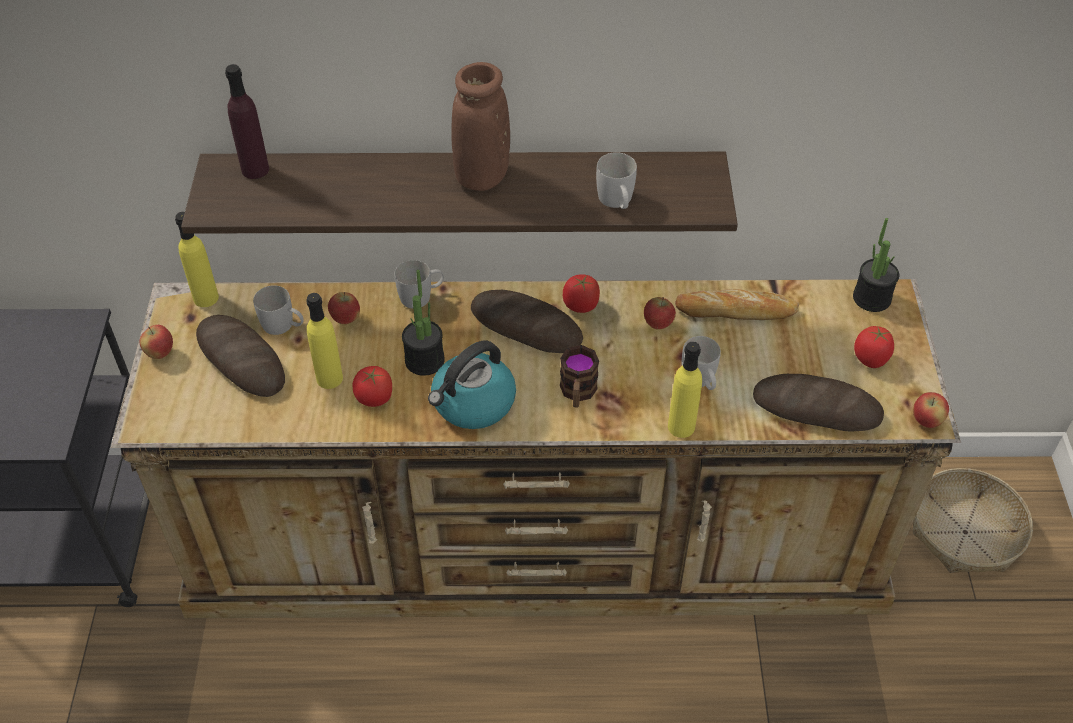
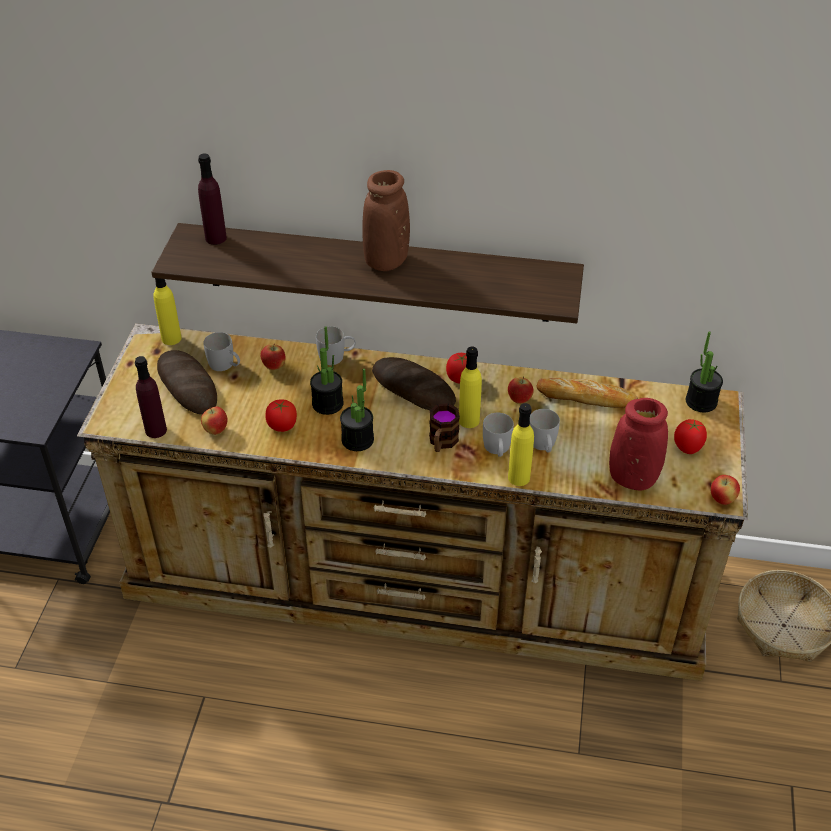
camera: 10 degrees right, 5 degrees down
apple [140,325,173,359] -> apple moved to [201,406,227,435]
yellow bottle [306,293,343,389] -> yellow bottle moved to [459,346,482,428]
kettle [428,340,516,429] -> potted plant [340,369,374,451]
white mug [596,152,637,209] -> white mug moved to [483,413,514,457]
bread [753,374,884,432] -> red vase [609,398,668,491]
none -> purple bottle [135,356,167,438]

